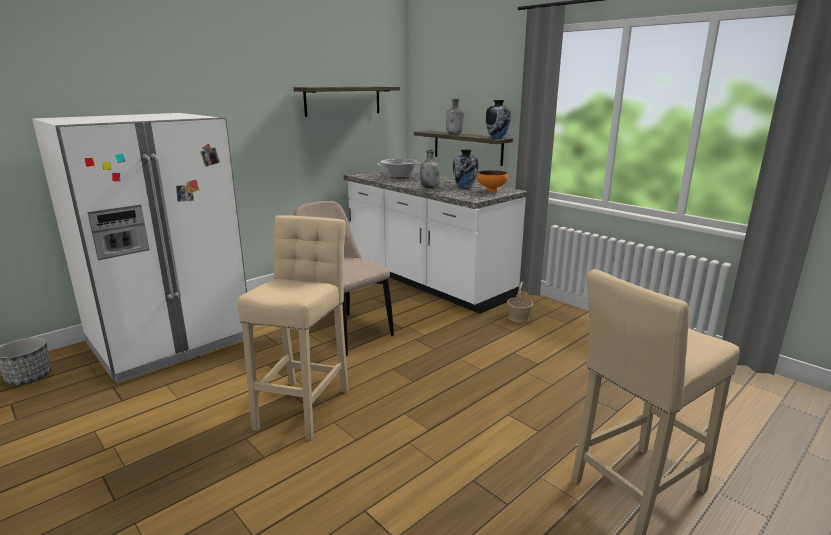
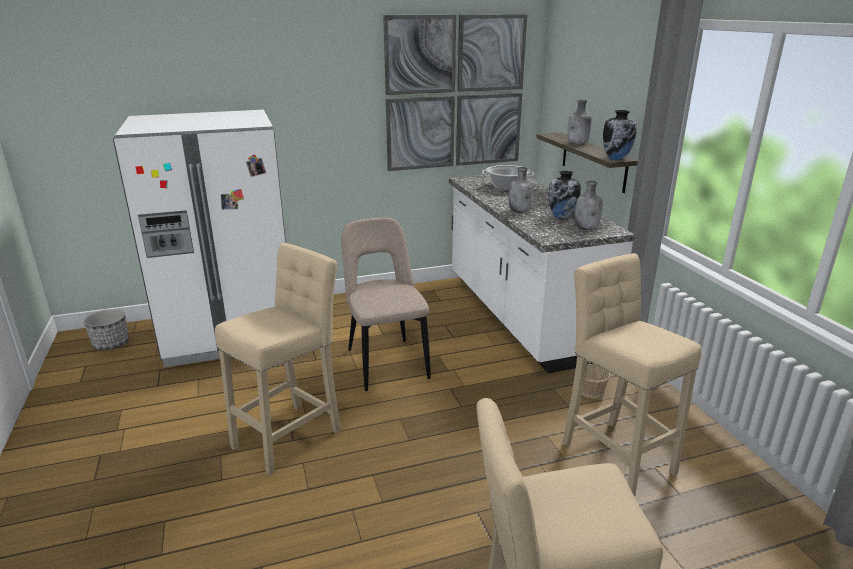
camera: 25 degrees right, 5 degrees up
shelf [294,86,400,117] -> picture [383,14,527,171]
orange bowl [477,170,508,193] -> grey bottle [575,181,602,230]
none -> beige stool [562,253,701,496]

